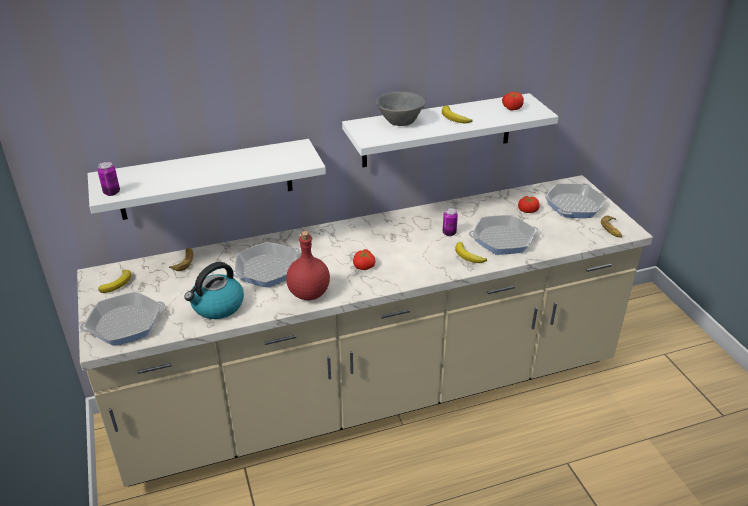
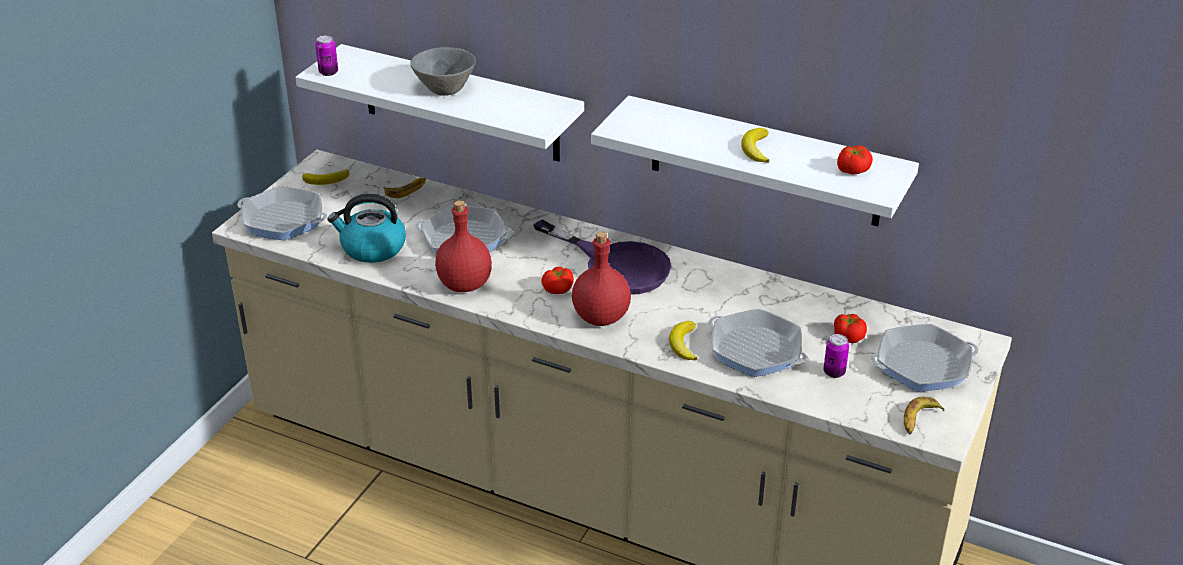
camera: 45 degrees right, 0 degrees up
grey bowl [377,92,425,126] -> grey bowl moved to [410,47,476,96]
can [443,208,458,236] -> can moved to [823,334,849,378]
none -> purple frying pan [533,220,671,295]
none -> red bottle [572,232,631,326]

